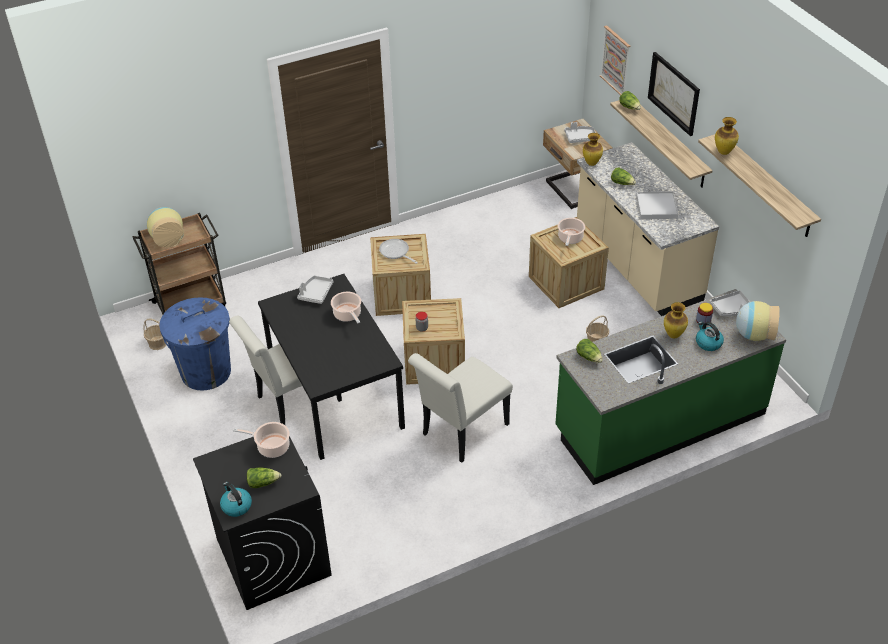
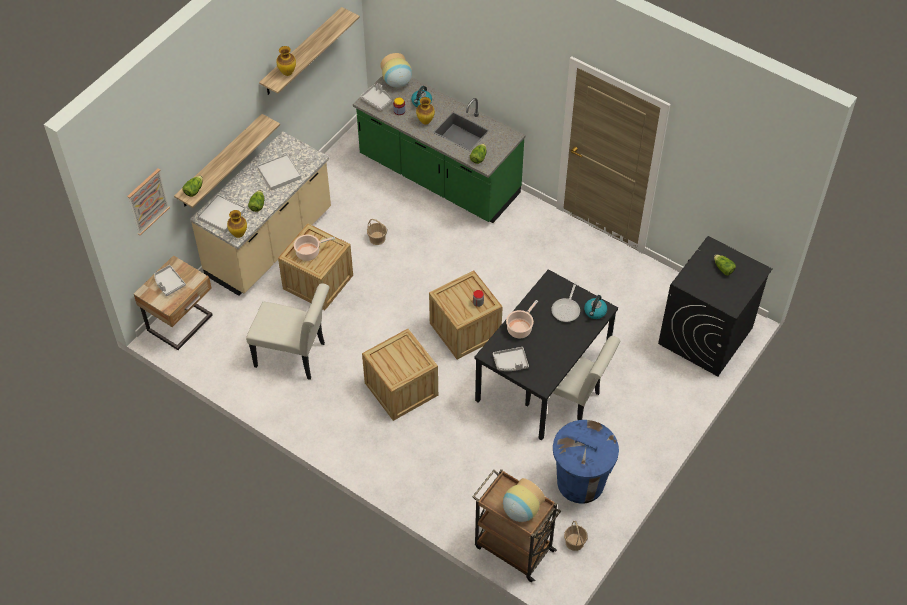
camera: 120 degrees left, 10 degrees up
kettle [220,482,252,517] -> kettle moved to [584,295,607,319]
cooking pot [233,422,290,458] -> none
frying pan [379,239,418,264] -> frying pan moved to [551,282,580,322]
white chair [408,353,513,463] -> white chair moved to [246,283,330,380]
picture [648,52,700,136] -> none
none -> white tray [198,194,246,233]

